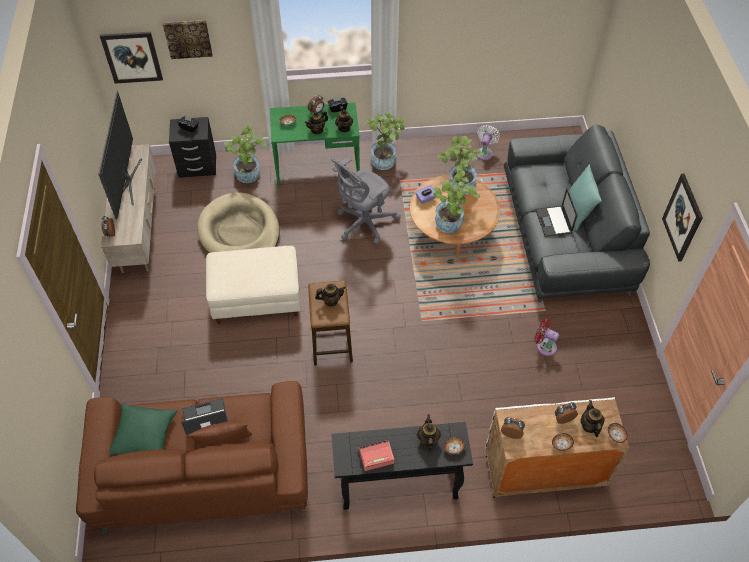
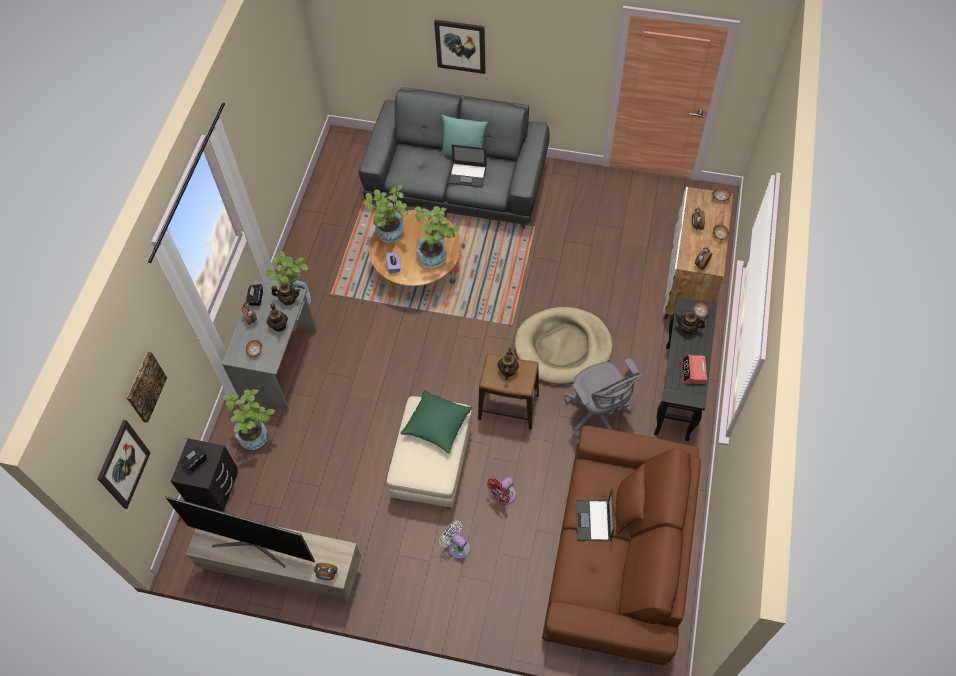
camera: 70 degrees left, 5 degrees up
green pillow [109,404,177,455] -> green pillow moved to [400,390,472,454]
beige dog bed [197,192,280,253] -> beige dog bed moved to [515,307,613,384]
green desk [270,102,360,188] -> grey desk [222,281,317,411]
grey office chair [331,157,401,244] -> grey office chair moved to [564,358,643,437]
white fan [477,125,500,160] -> white fan moved to [439,521,471,559]
red fan [534,318,559,356] -> red fan moved to [487,477,516,505]
teapot [581,400,605,437] -> none
picture [662,174,703,262] -> picture moved to [434,20,485,74]

